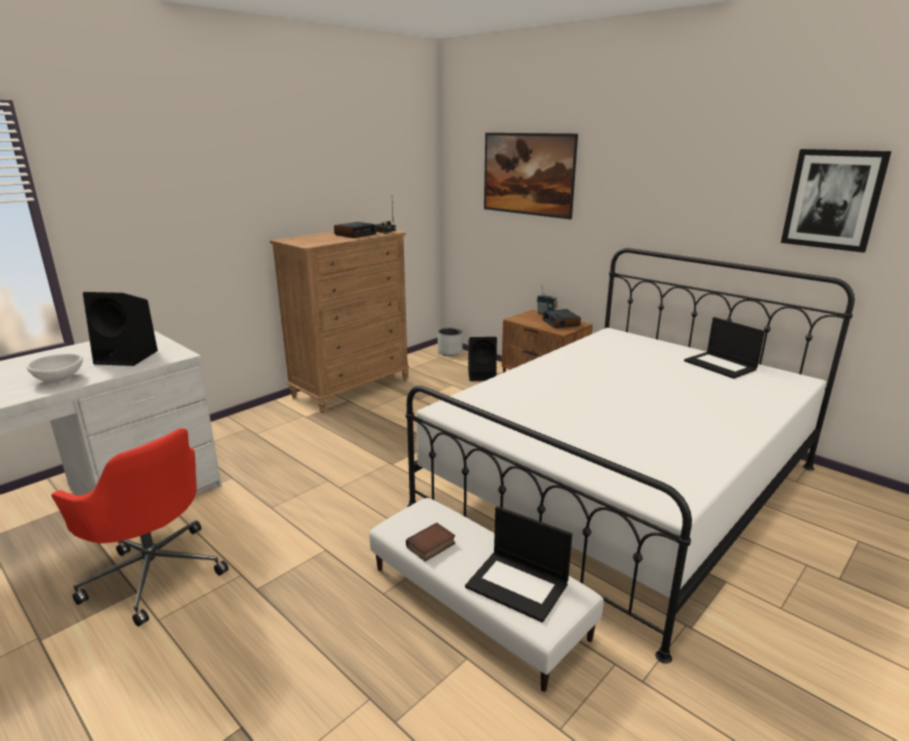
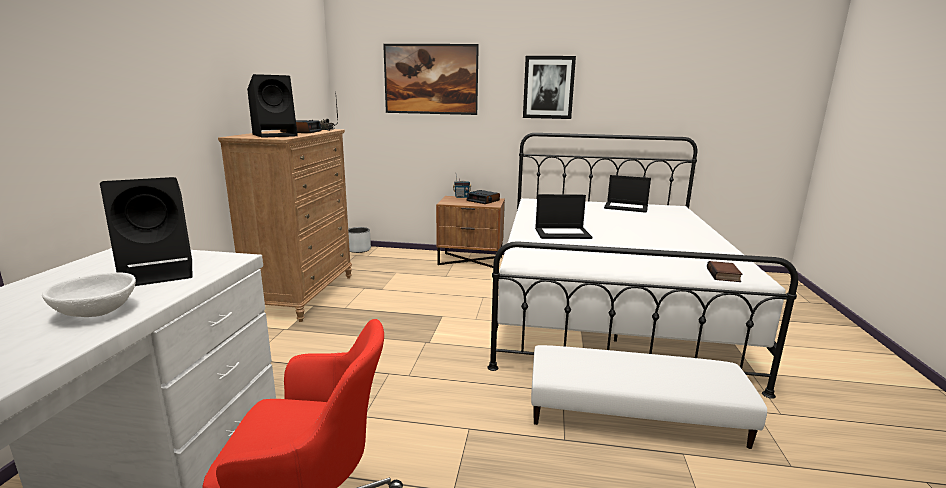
camera: 35 degrees left, 5 degrees down
book [406,523,455,561] -> book moved to [707,261,743,282]
laptop [465,506,572,623] -> laptop moved to [535,194,592,239]
black speaker [468,337,497,381] -> black speaker moved to [247,74,298,138]
picture [781,149,891,253] -> picture moved to [523,56,576,119]

